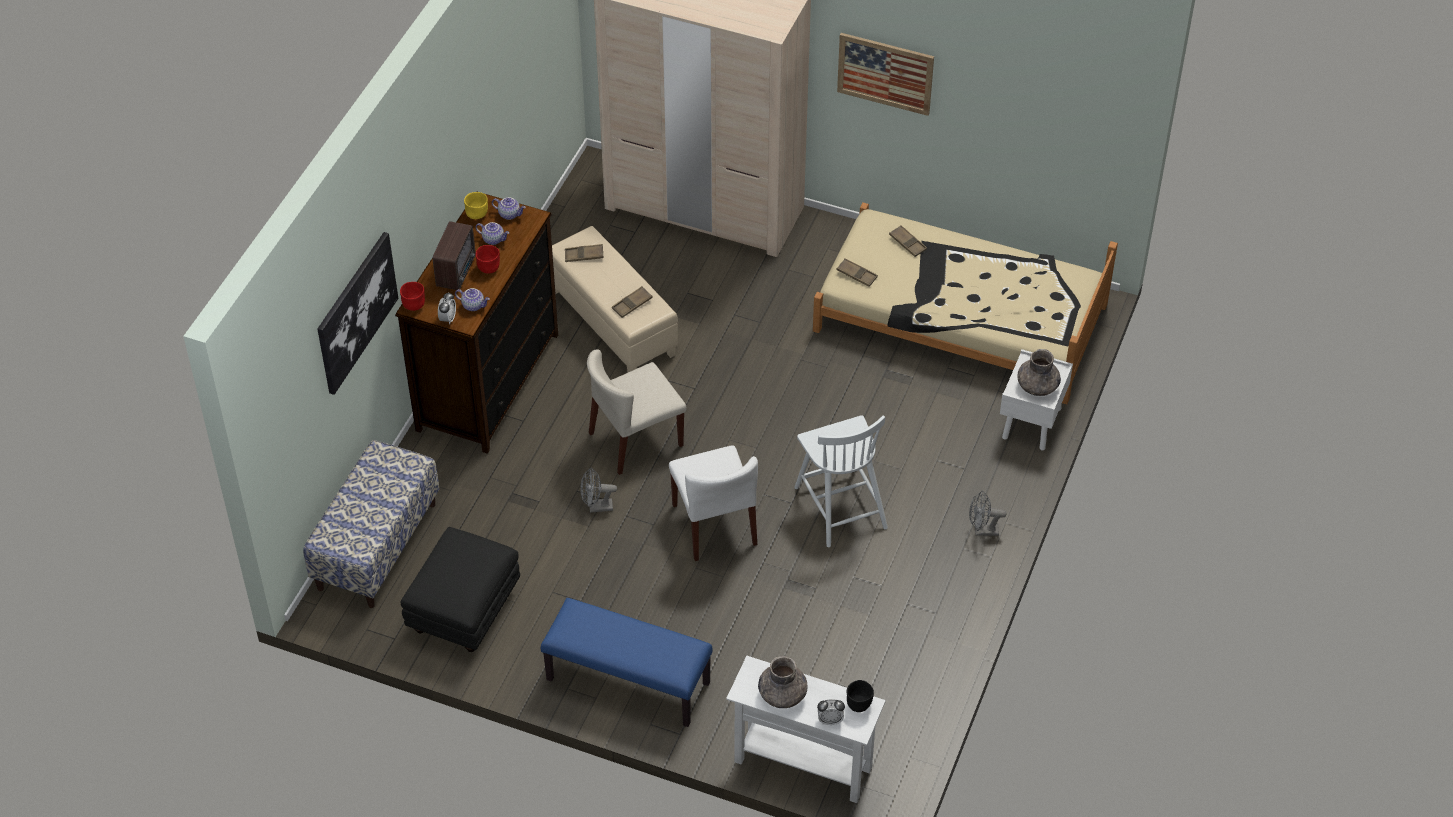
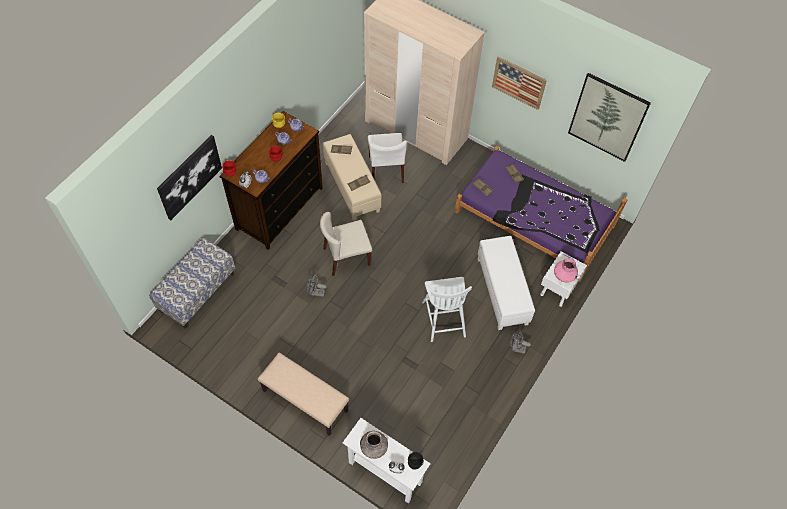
camera: 10 degrees right, 10 degrees up
black ottoman [401,527,520,652] -> none
radio [433,221,476,290] -> none
blue bench [541,598,712,727] -> beige bench [258,353,349,436]
white chair [669,445,758,561] -> white chair moved to [368,133,407,183]
beige bed [813,202,1118,404] -> purple bed [455,146,628,281]
grey vase [1017,349,1061,396] -> pink vase [554,258,578,282]
none -> white ottoman [478,236,535,330]
none -> picture [568,73,651,162]

